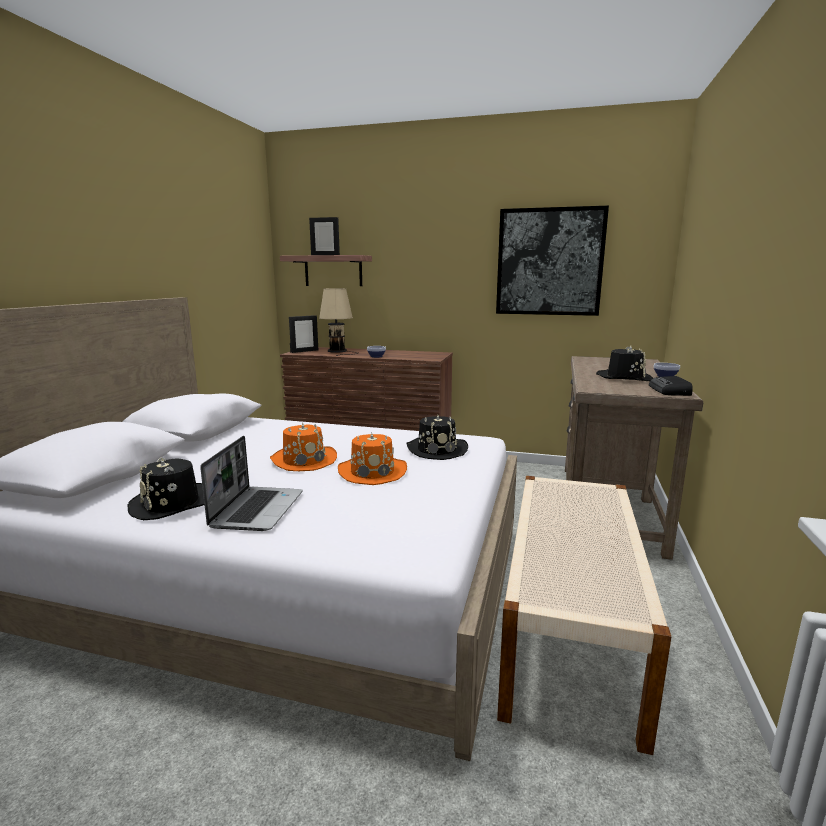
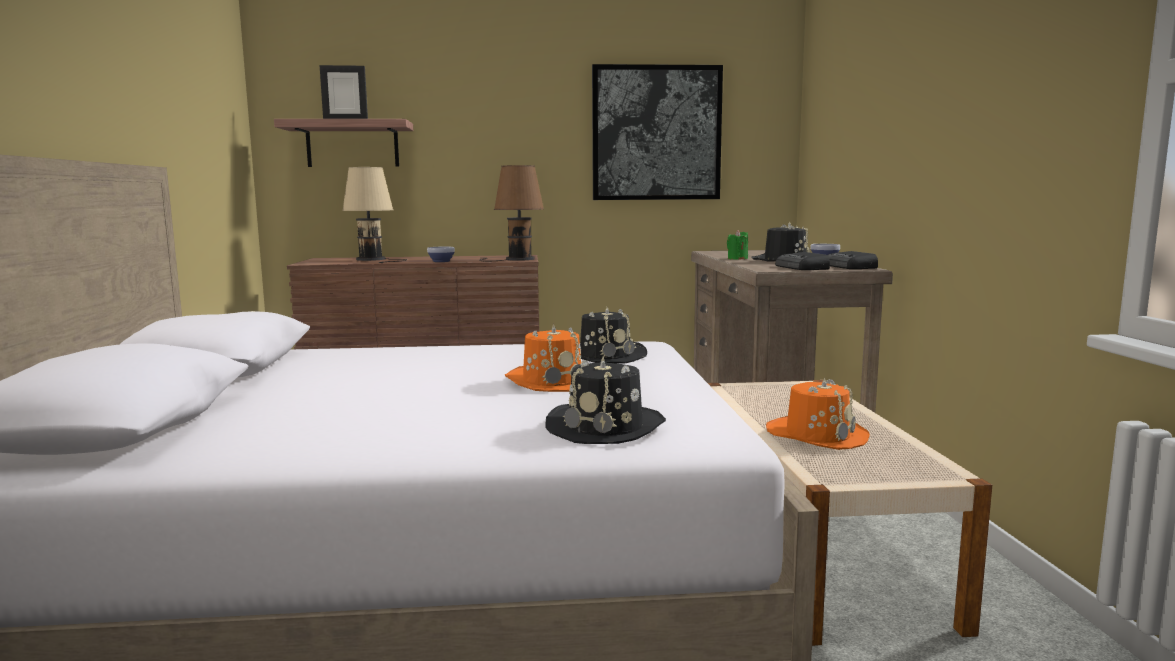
camera: 20 degrees left, 5 degrees down
black hat [127,457,204,520] -> black hat moved to [545,357,666,444]
laptop [200,436,303,531] -> none
orange hat [270,423,337,471] -> orange hat moved to [766,377,870,450]
picture frame [289,315,318,353] -> none
none -> brown table lamp [479,165,544,262]
none -> green candle [727,230,748,260]
none -> radio [775,252,830,270]

